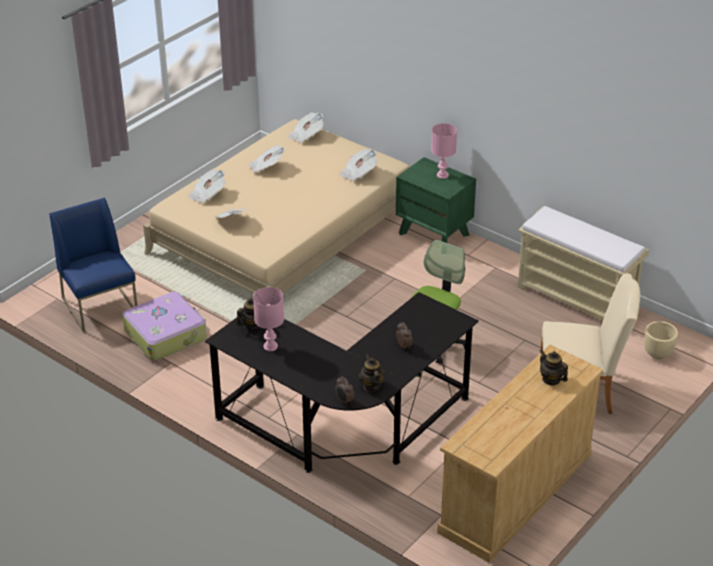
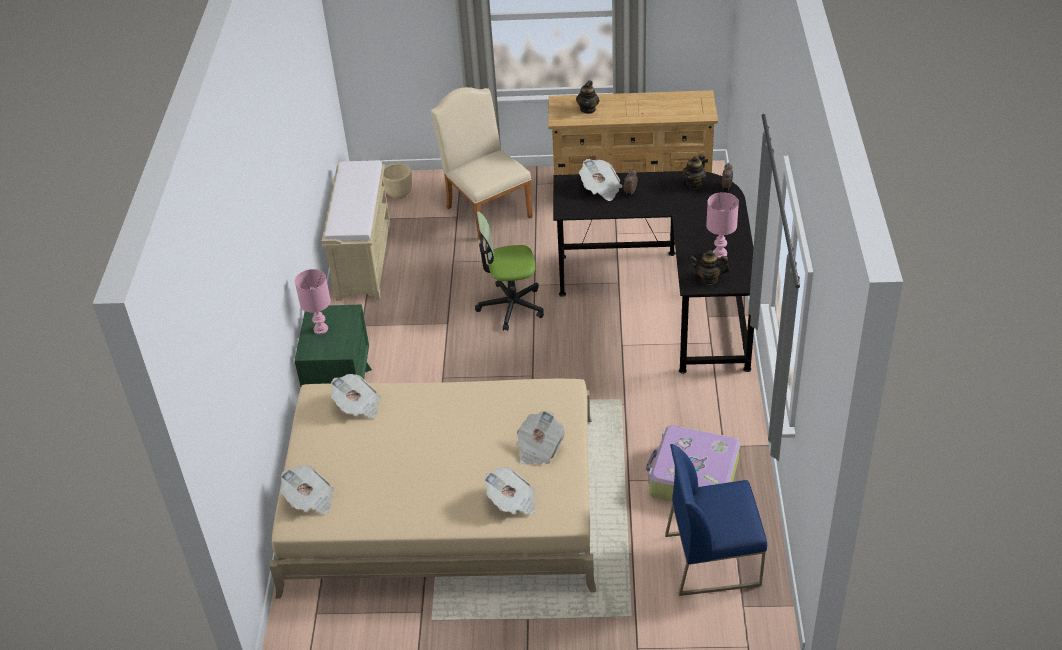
camera: 125 degrees left, 5 degrees up
blue chair [50,198,137,333] -> blue chair turned 60 degrees clockwise [665,444,767,596]
newspaper [248,145,285,173] -> newspaper moved to [579,159,622,201]

